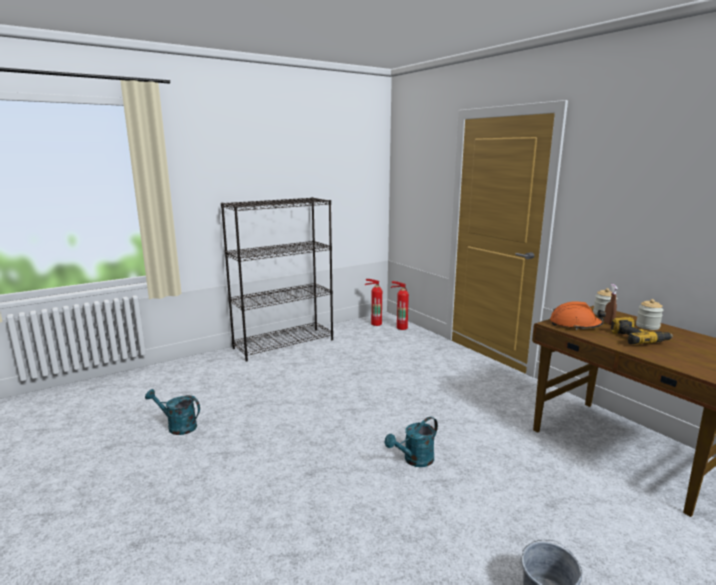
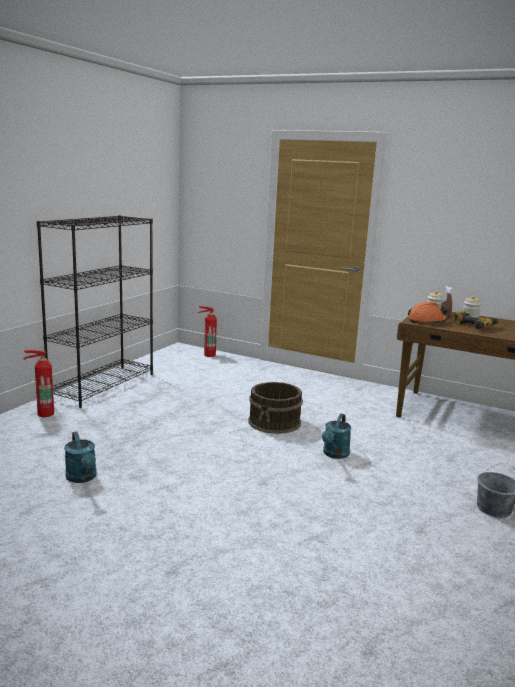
camera: 30 degrees left, 0 degrees up
turquoise watering can [145,389,200,435] -> turquoise watering can turned 105 degrees counterclockwise [64,431,97,483]
fire extinguisher [365,279,382,326] -> fire extinguisher moved to [23,349,54,417]
none -> brown bucket [248,382,303,434]

